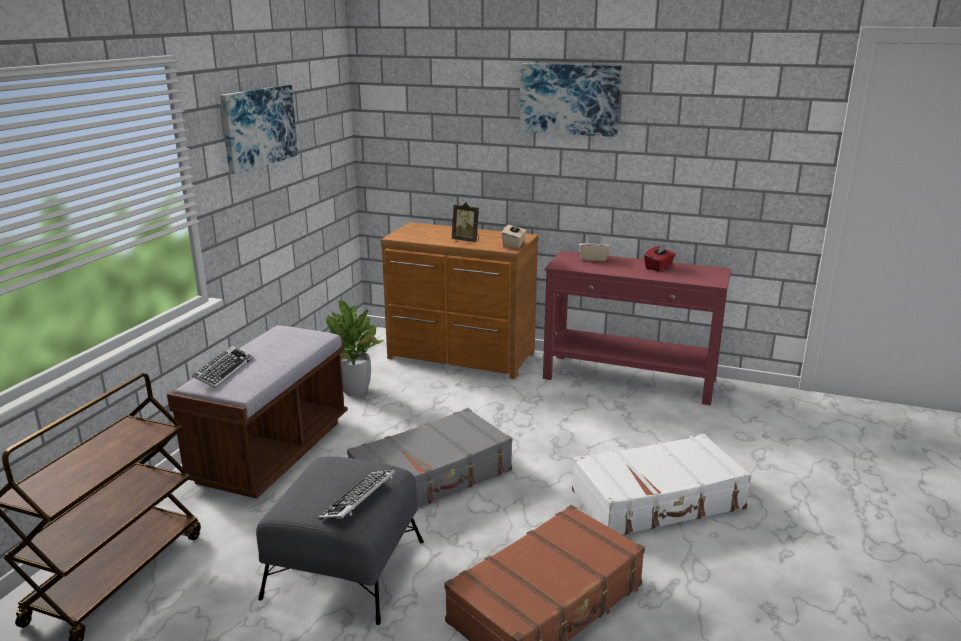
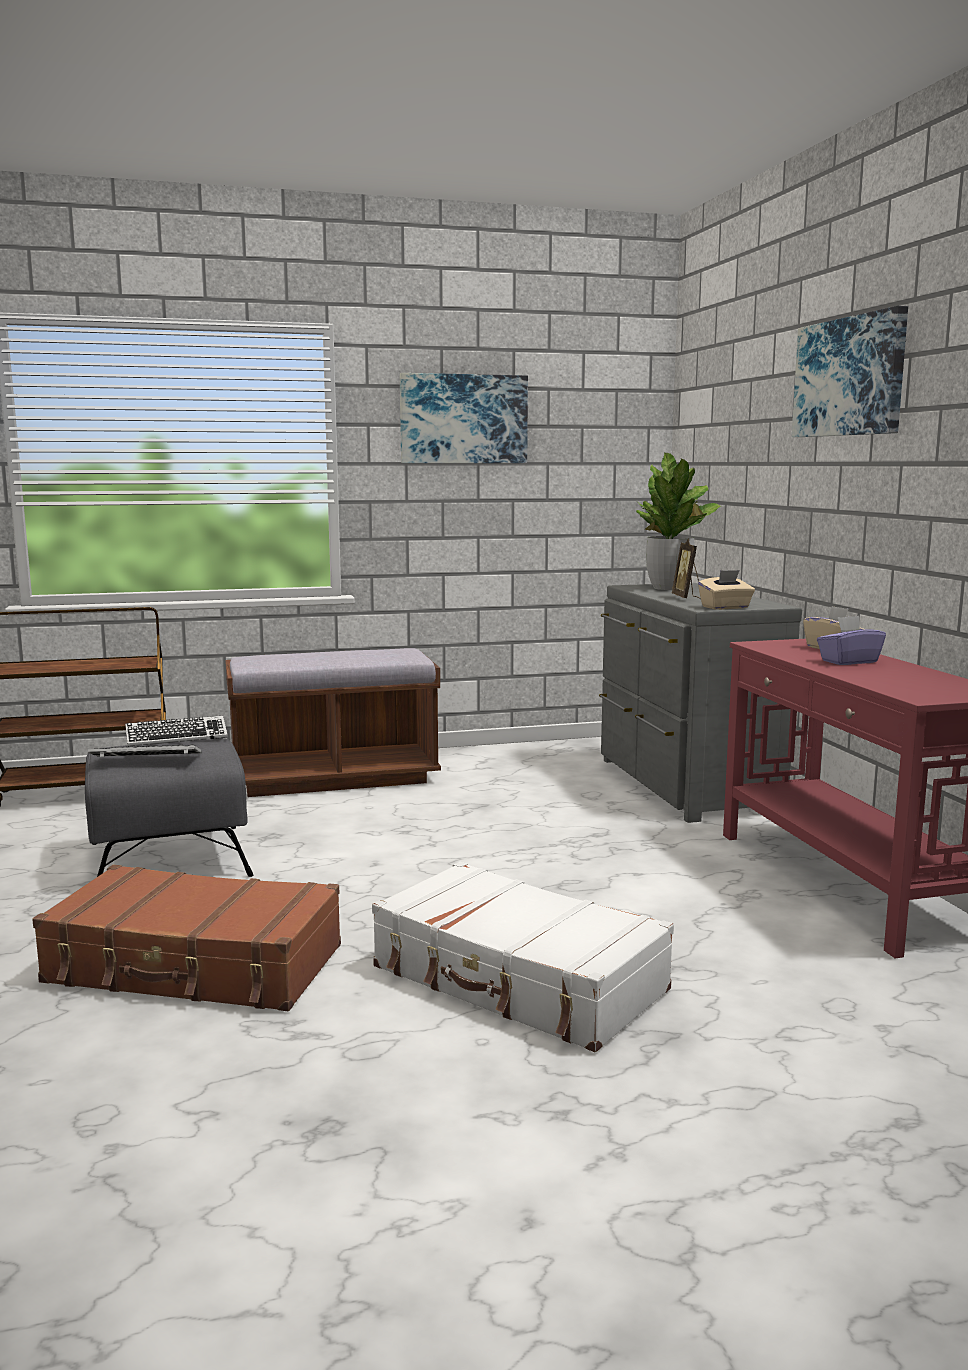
camera: 55 degrees right, 10 degrees down
keyboard [192,346,254,388] -> keyboard moved to [125,716,228,747]
potted plant [326,301,384,396] -> potted plant moved to [636,453,721,590]
grey suitcase [347,408,512,508] -> none
brown dresser [381,222,539,379] -> grey dresser [599,583,802,823]
red tissue box [644,243,676,271] -> none
none -> purple tissue box [817,616,886,665]

